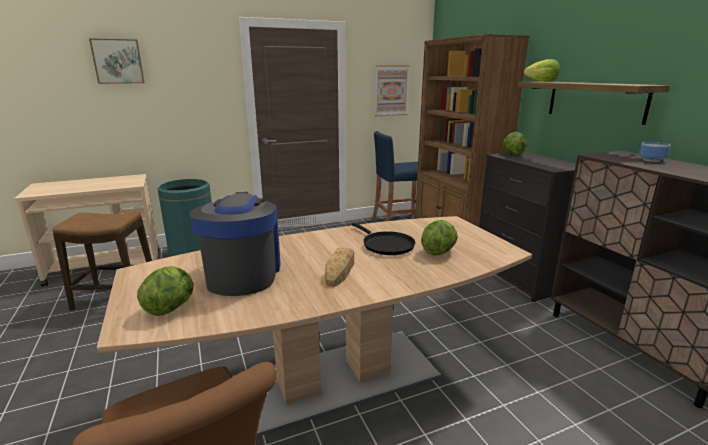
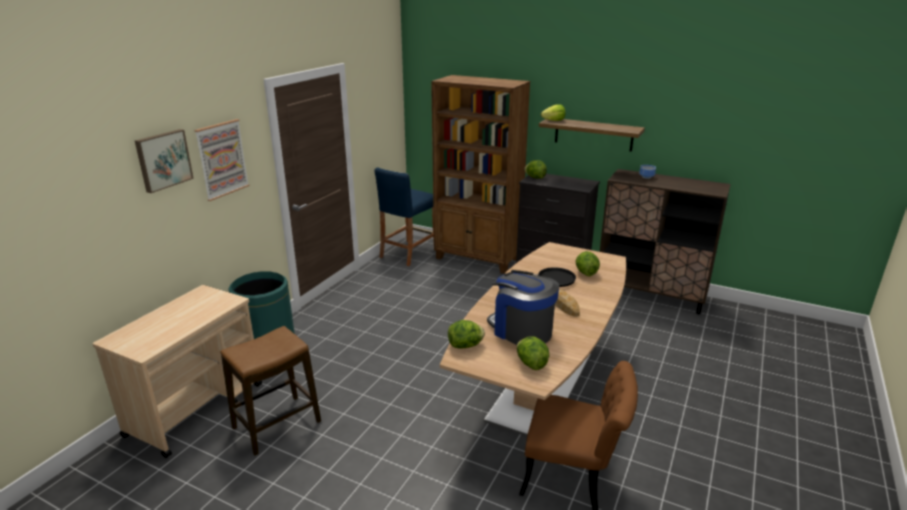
camera: 40 degrees left, 5 degrees up
picture [375,65,410,116] -> picture moved to [194,119,250,201]
none -> lettuce [448,320,485,349]

